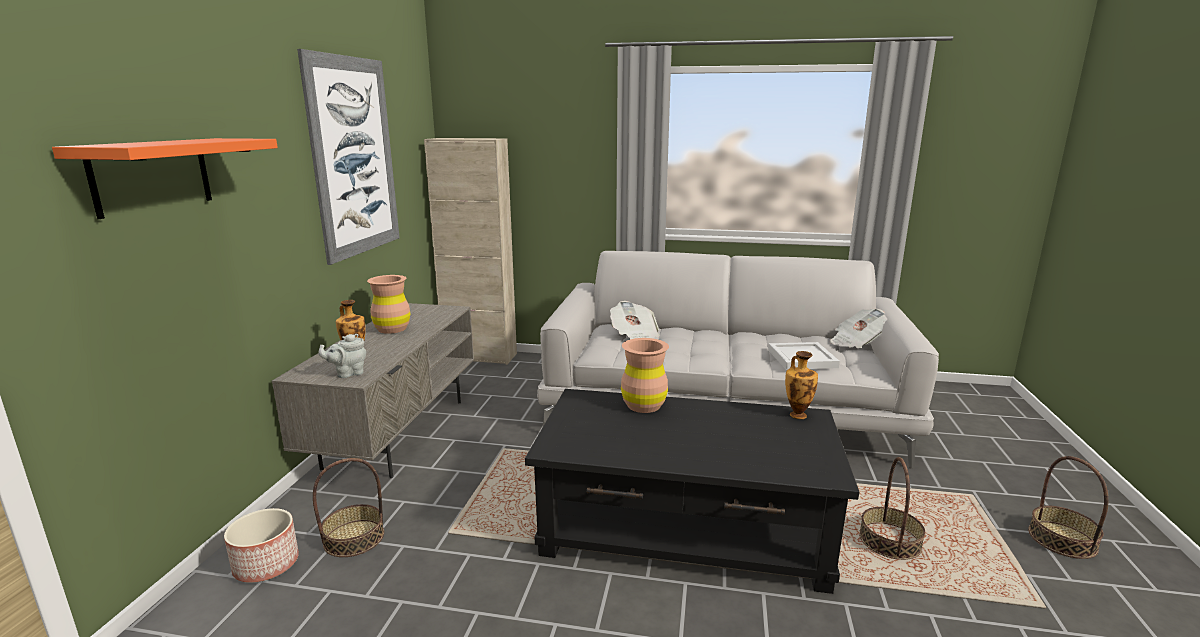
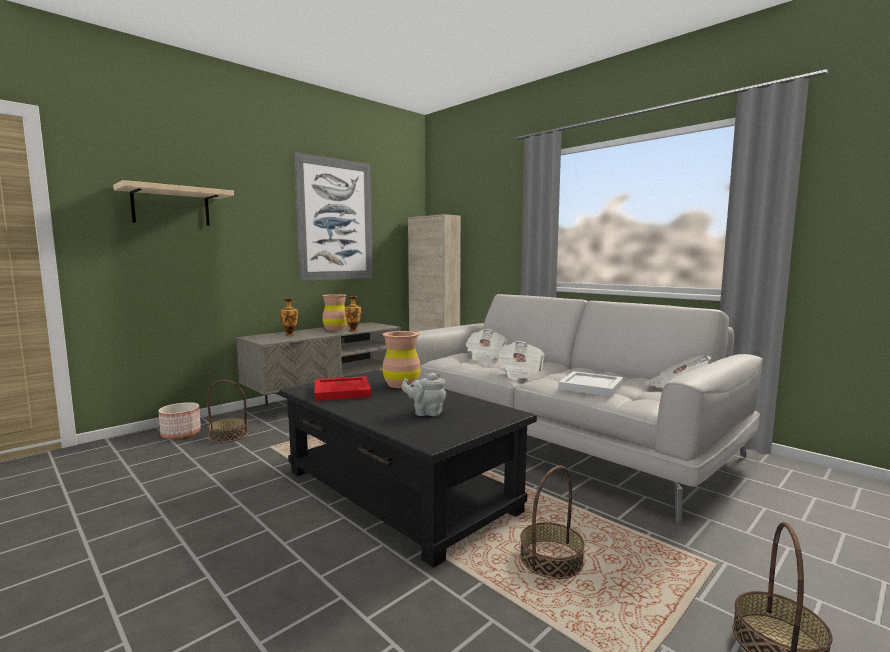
camera: 35 degrees right, 10 degrees down
orange shelf [52,138,278,219] -> beige shelf [113,180,234,226]
grey teapot [318,334,367,378] -> grey teapot moved to [402,373,446,416]
vase [785,351,818,419] -> vase moved to [345,296,361,332]
none -> red tray [314,376,371,401]
none -> newspaper [497,341,545,379]

